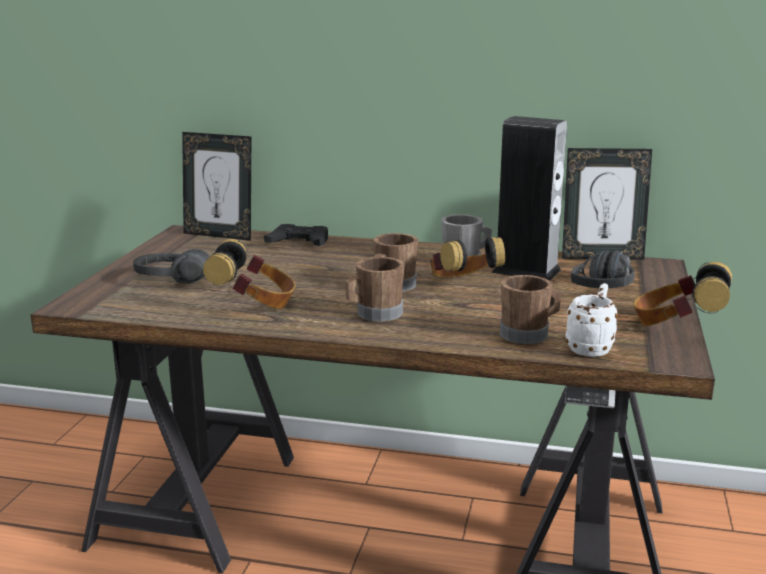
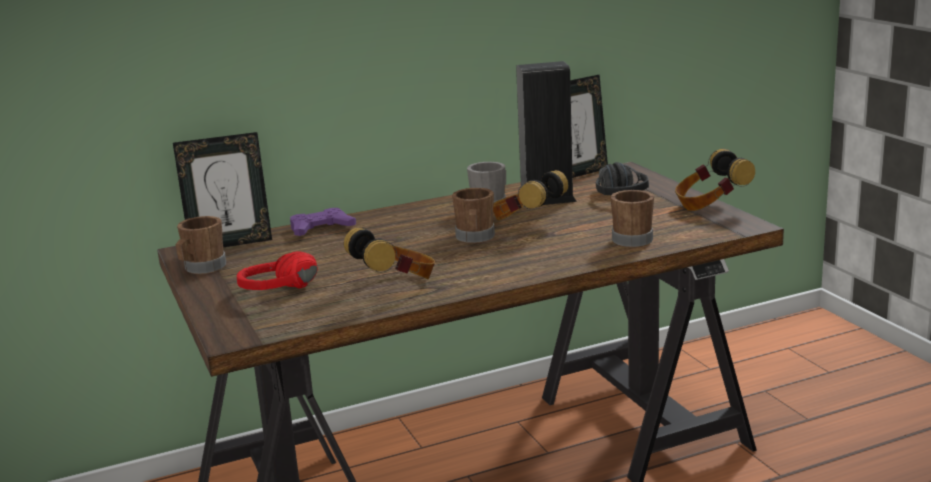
camera: 35 degrees left, 0 degrees up
black headphones [133,249,210,284] -> red headphones [237,251,318,290]
black game controller [264,224,328,246] -> purple game controller [290,208,356,236]
brown mug [345,257,405,322] -> brown mug moved to [175,216,226,274]
white mug [565,283,618,357] -> none

